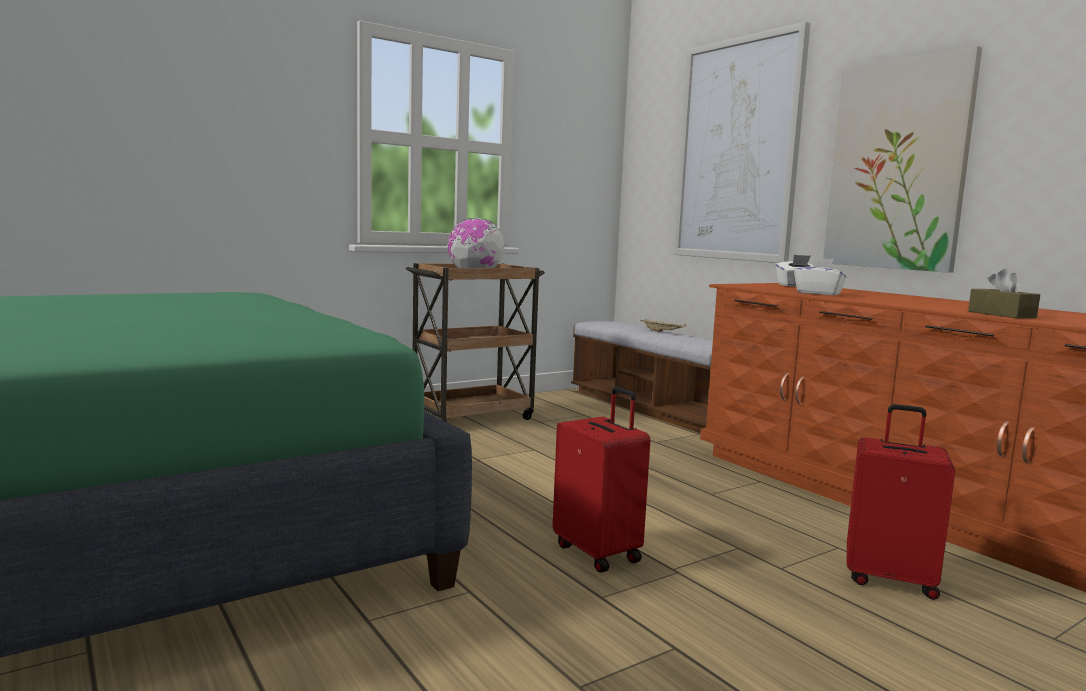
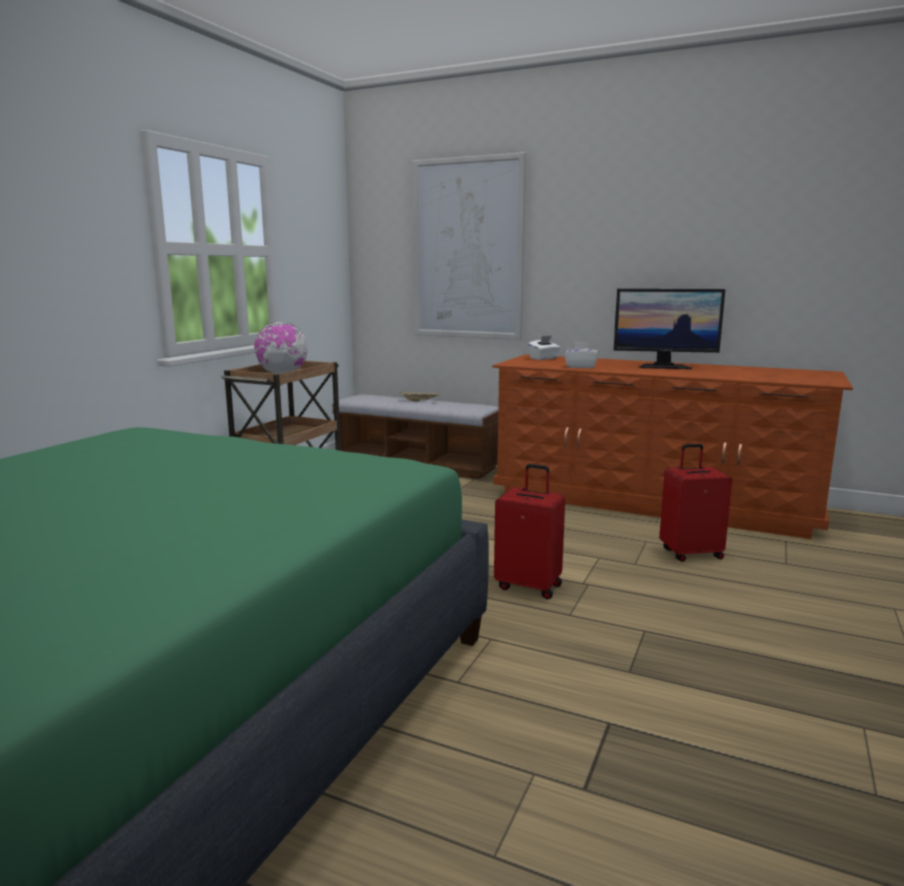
camera: 30 degrees left, 5 degrees up
picture [823,46,982,273] -> none
brown tissue box [968,268,1040,318] -> none
none -> monitor [614,289,725,369]

